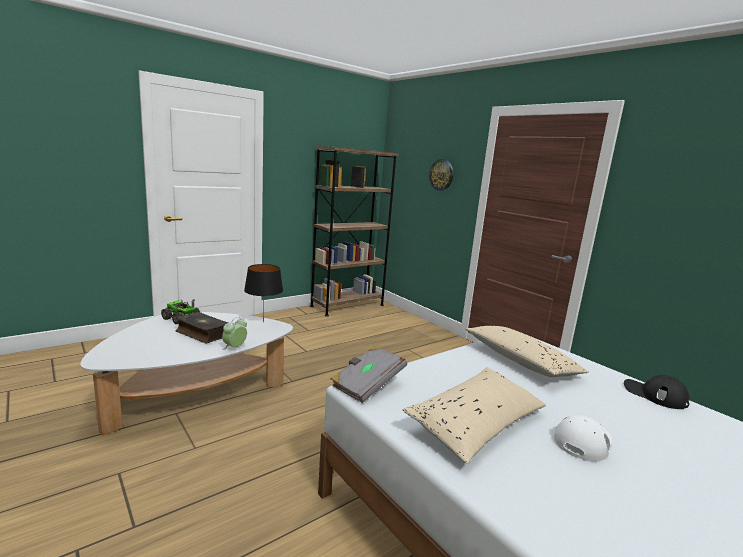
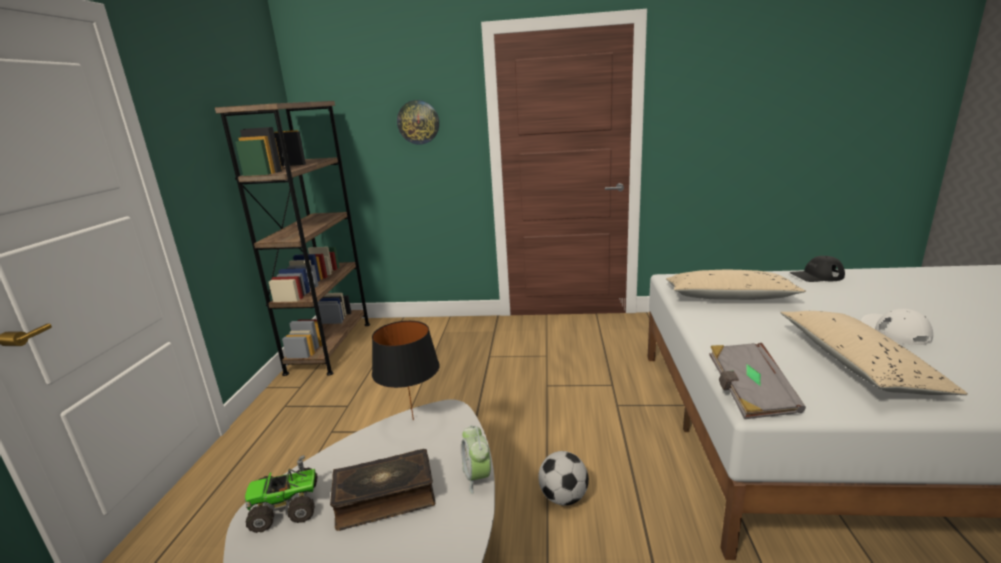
camera: 45 degrees left, 5 degrees up
none -> football [538,451,589,506]

